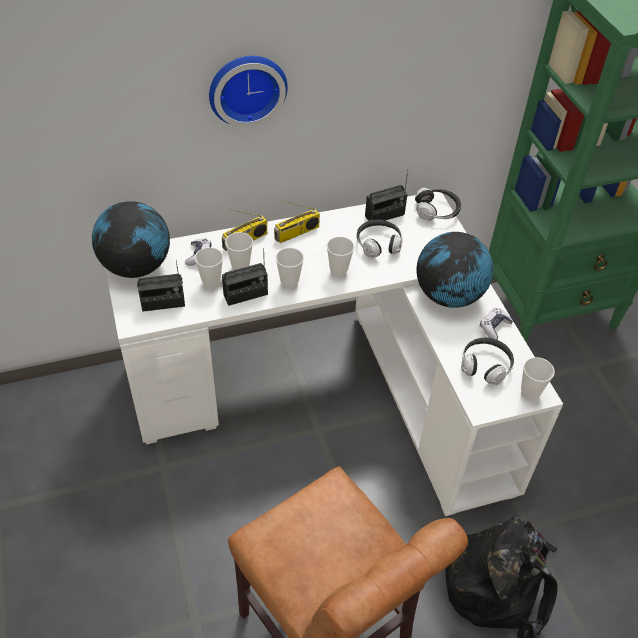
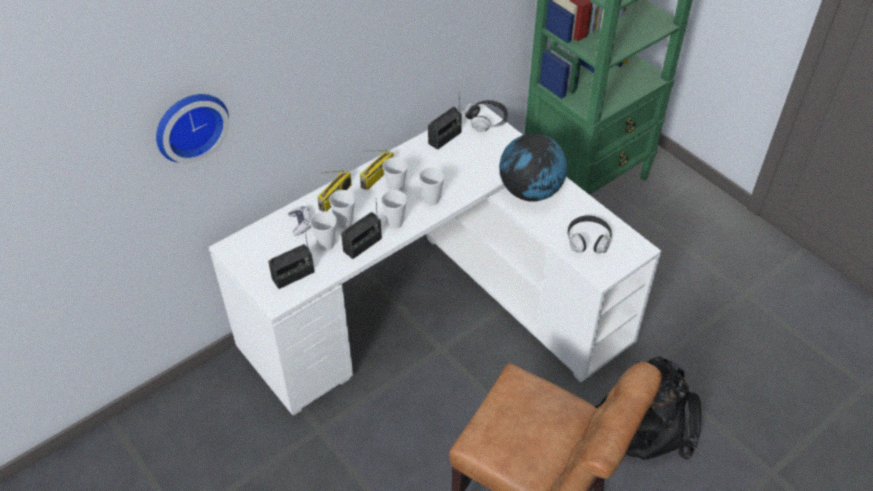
camera: 20 degrees left, 0 degrees up
globe [92,201,170,278] -> none
wall clock [209,56,288,128] -> wall clock moved to [156,94,229,163]
headphones [356,219,402,258] -> none
game controller [480,308,513,339] -> none
cup [521,357,555,401] -> cup moved to [383,157,408,192]

